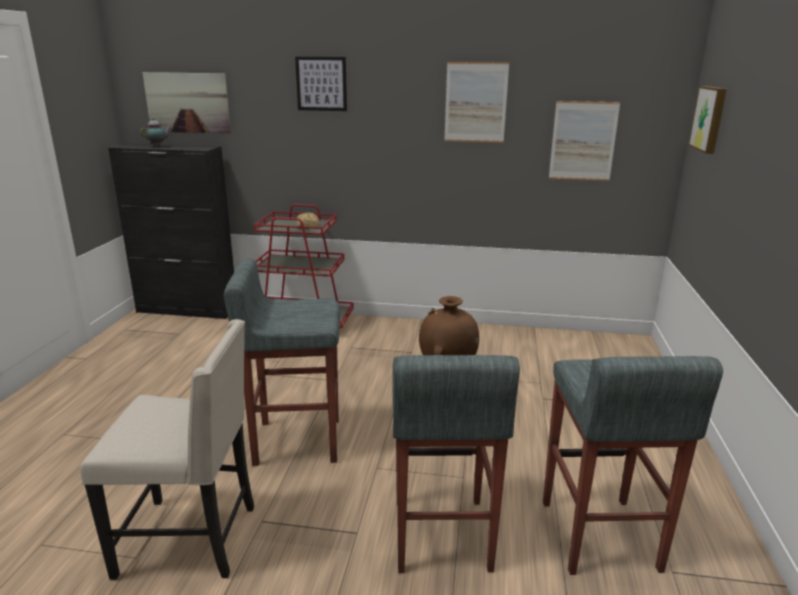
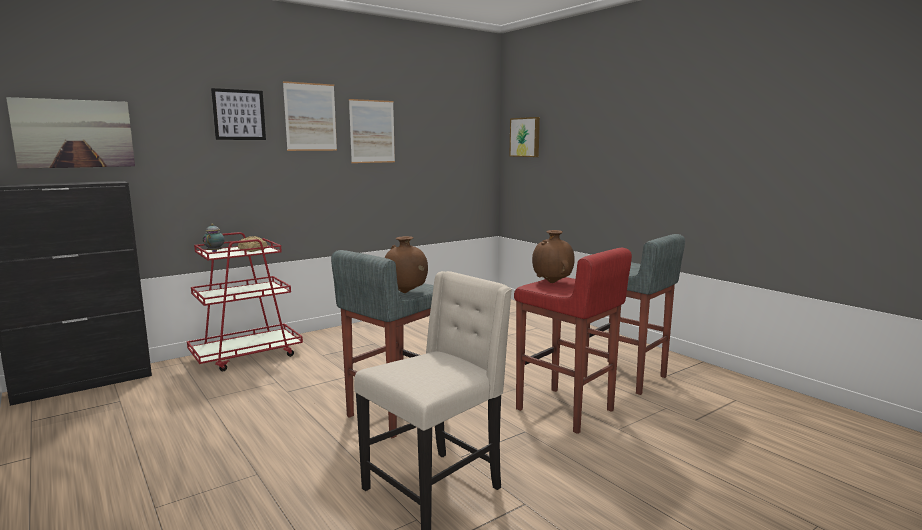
camera: 45 degrees left, 10 degrees down
teapot [140,118,171,147] -> teapot moved to [202,224,225,252]
grey stool [392,355,520,573] -> red stool [514,248,632,434]
picture [549,101,621,181] -> picture moved to [283,81,337,151]
none -> brown vase [385,236,428,293]

